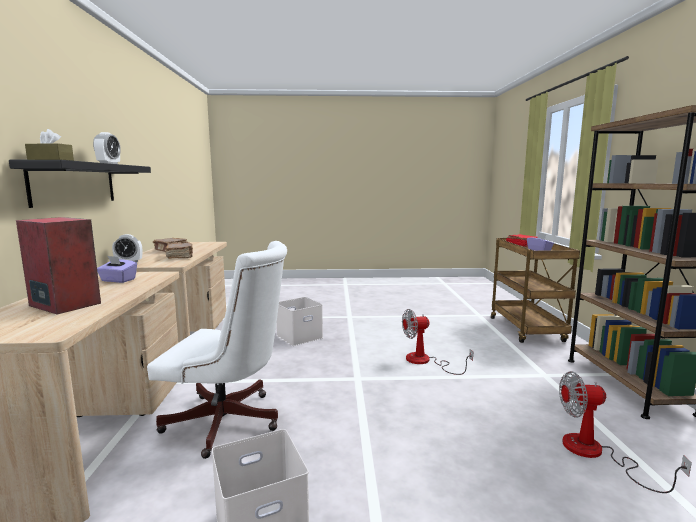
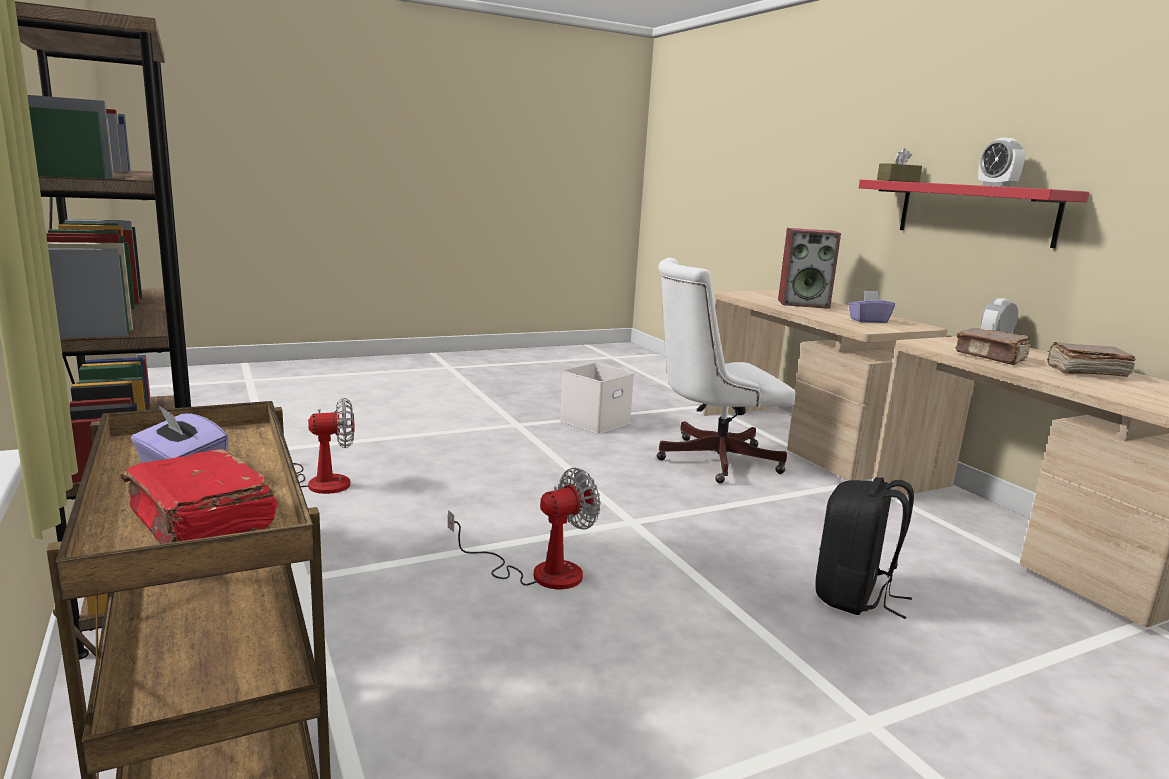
camera: 155 degrees right, 5 degrees up
black shelf [9,160,151,208] -> red shelf [859,180,1089,248]
white storage box [277,297,323,346] -> black backpack [816,477,914,619]

